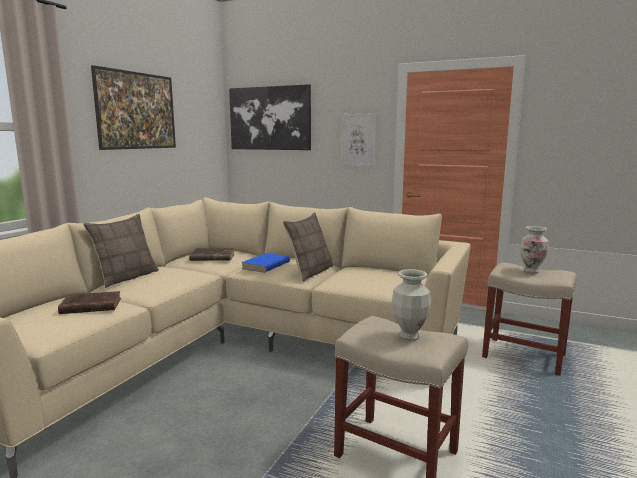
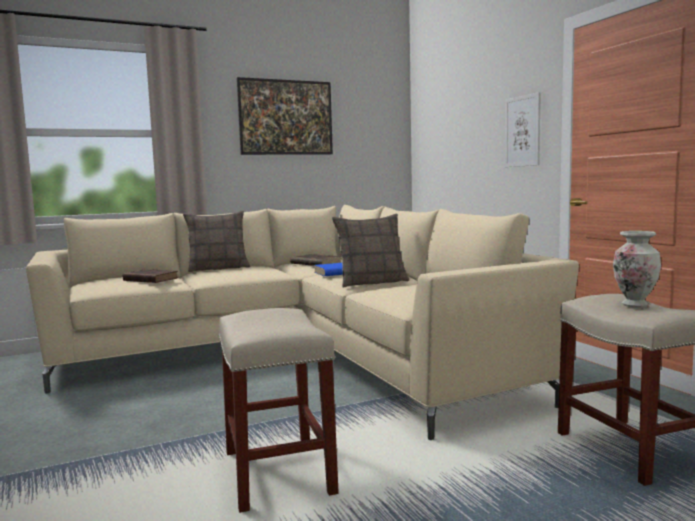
camera: 40 degrees right, 5 degrees down
picture [229,84,311,150] -> none
vase [392,269,431,340] -> none

